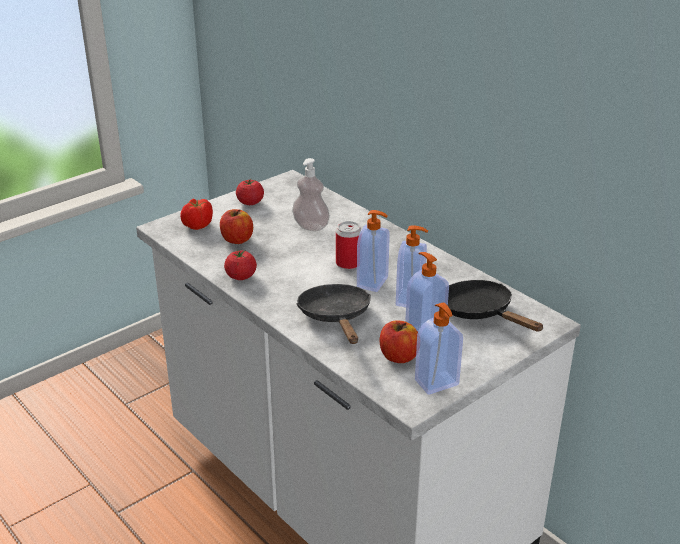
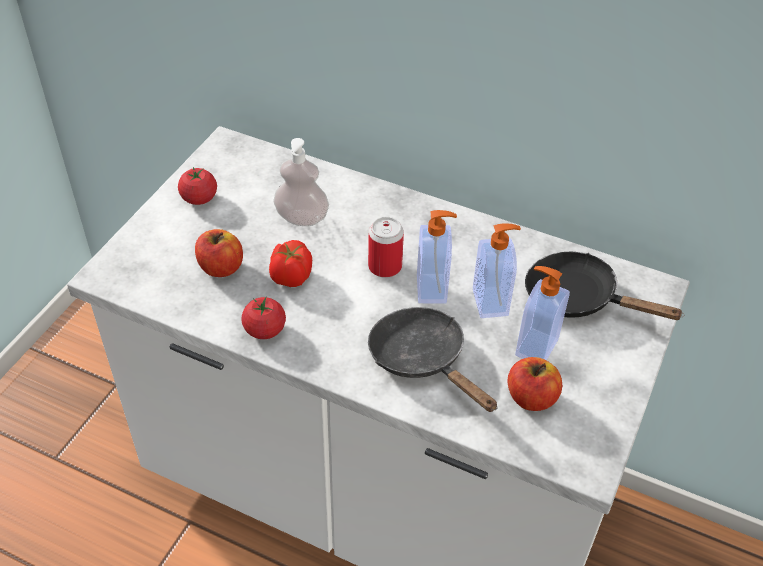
camera: 25 degrees left, 15 degrees up
tomato [180,199,213,230] -> tomato moved to [269,240,312,287]
soap dispenser [415,302,463,394] -> none

